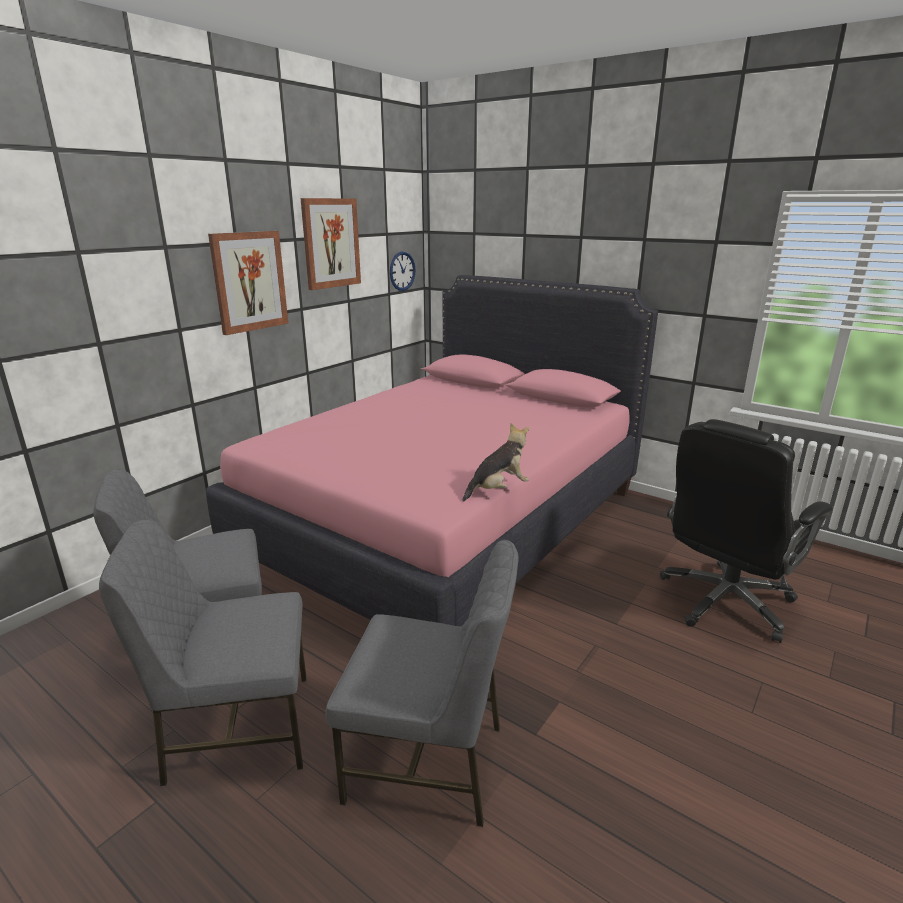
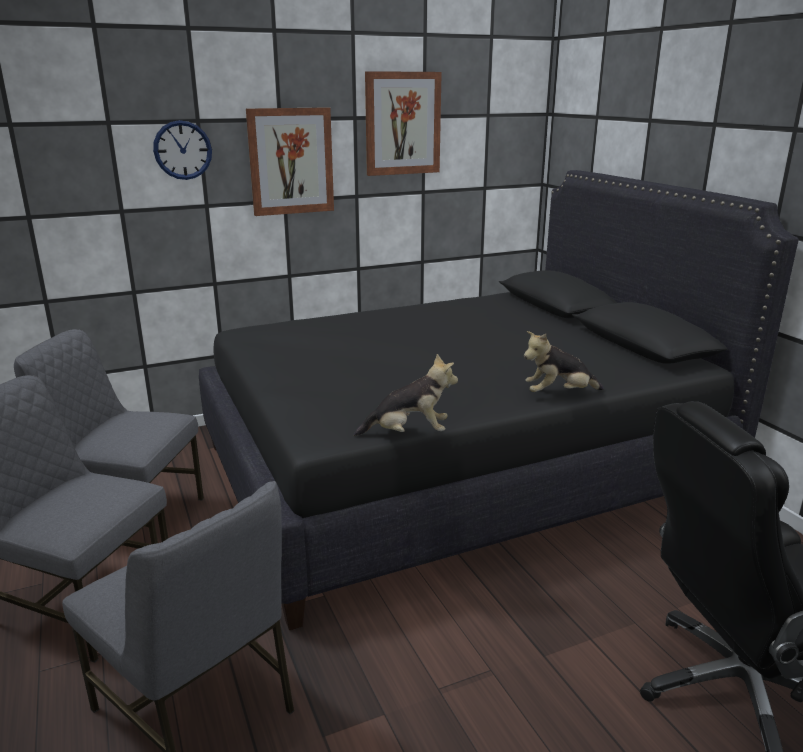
camera: 30 degrees right, 0 degrees up
pink bed [206,275,658,626] -> black bed [199,170,799,630]
wall clock [390,251,415,291] -> wall clock moved to [153,120,212,180]
none -> plush toy [524,331,604,392]

